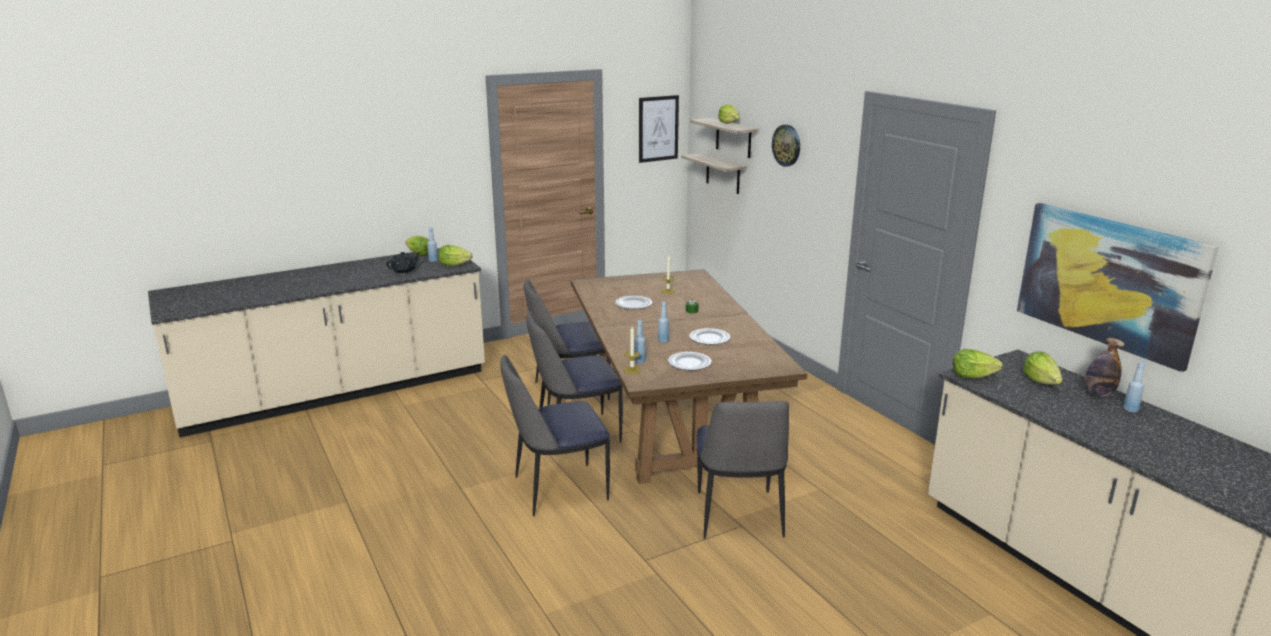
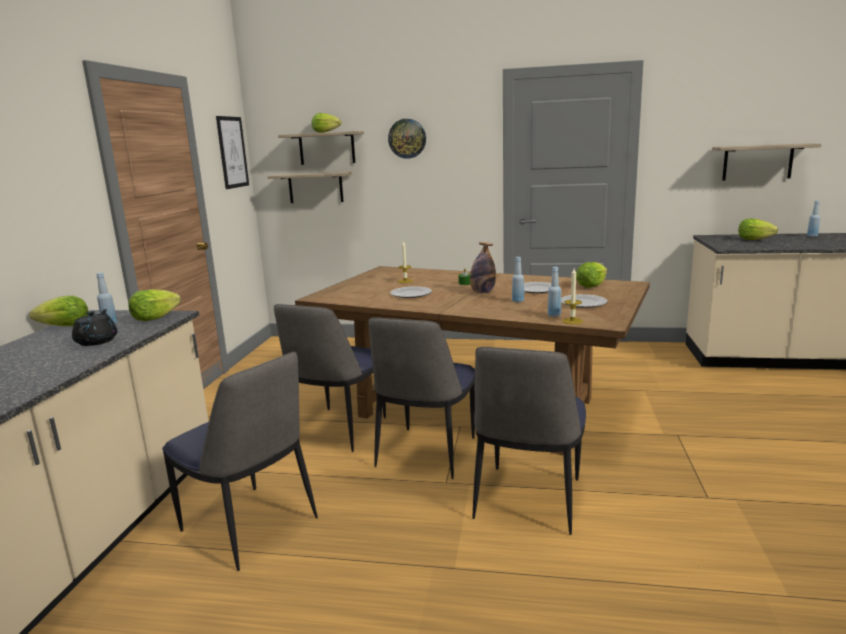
camera: 50 degrees left, 5 degrees down
chair [696,401,789,539] -> chair moved to [162,352,318,571]
lettuce [953,349,1003,378] -> lettuce moved to [576,262,607,288]
picture [1017,203,1218,372] -> shelf [712,143,822,180]
bottle [1085,338,1125,397] -> bottle moved to [470,242,496,293]

